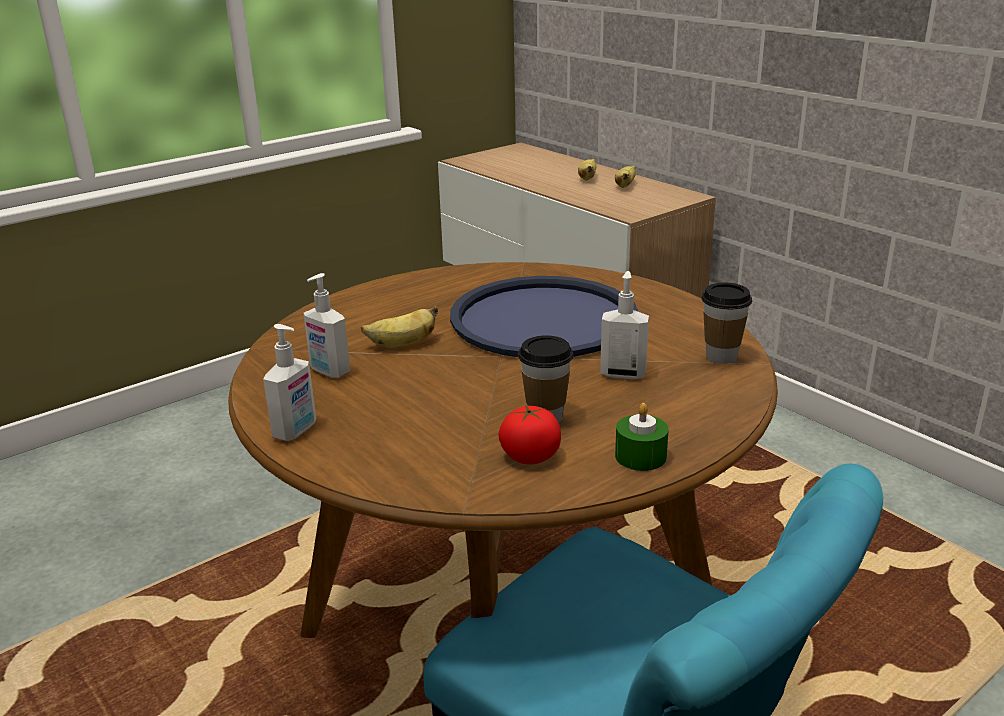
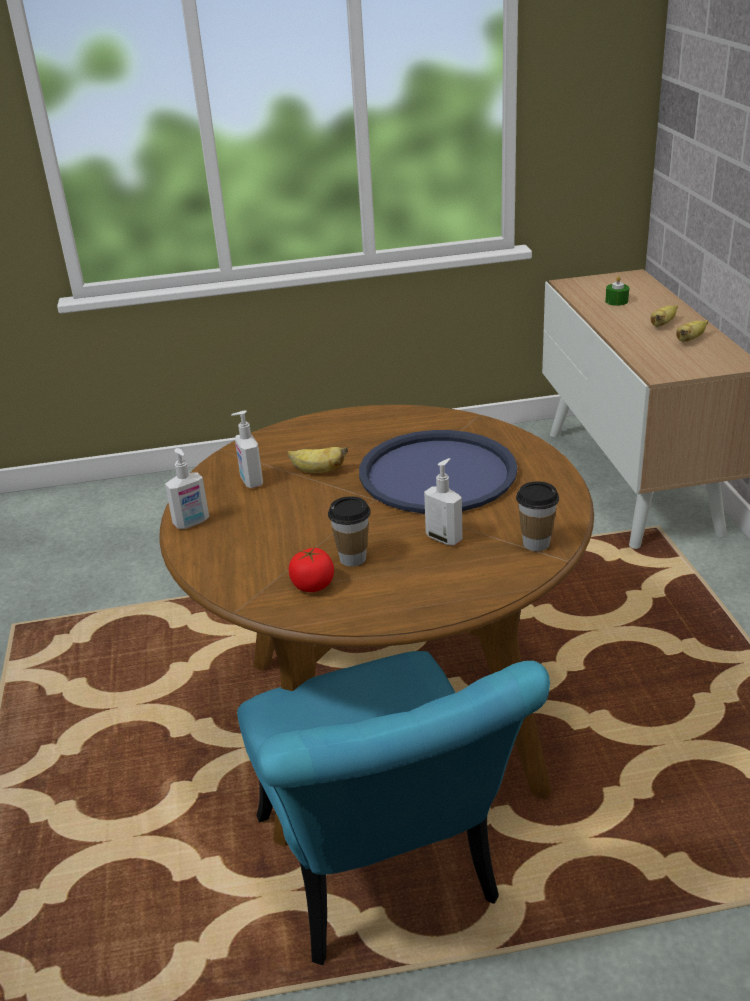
camera: 30 degrees right, 5 degrees up
green candle [615,403,669,471] -> green candle moved to [605,275,629,306]

